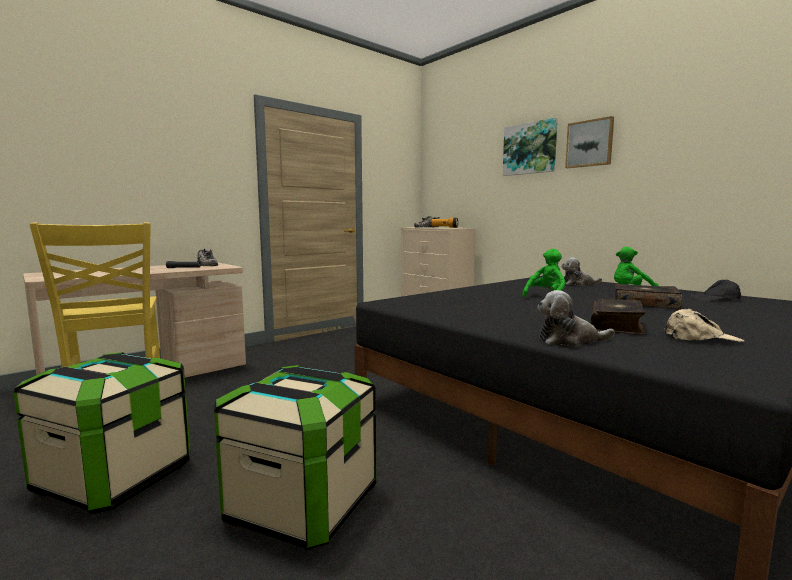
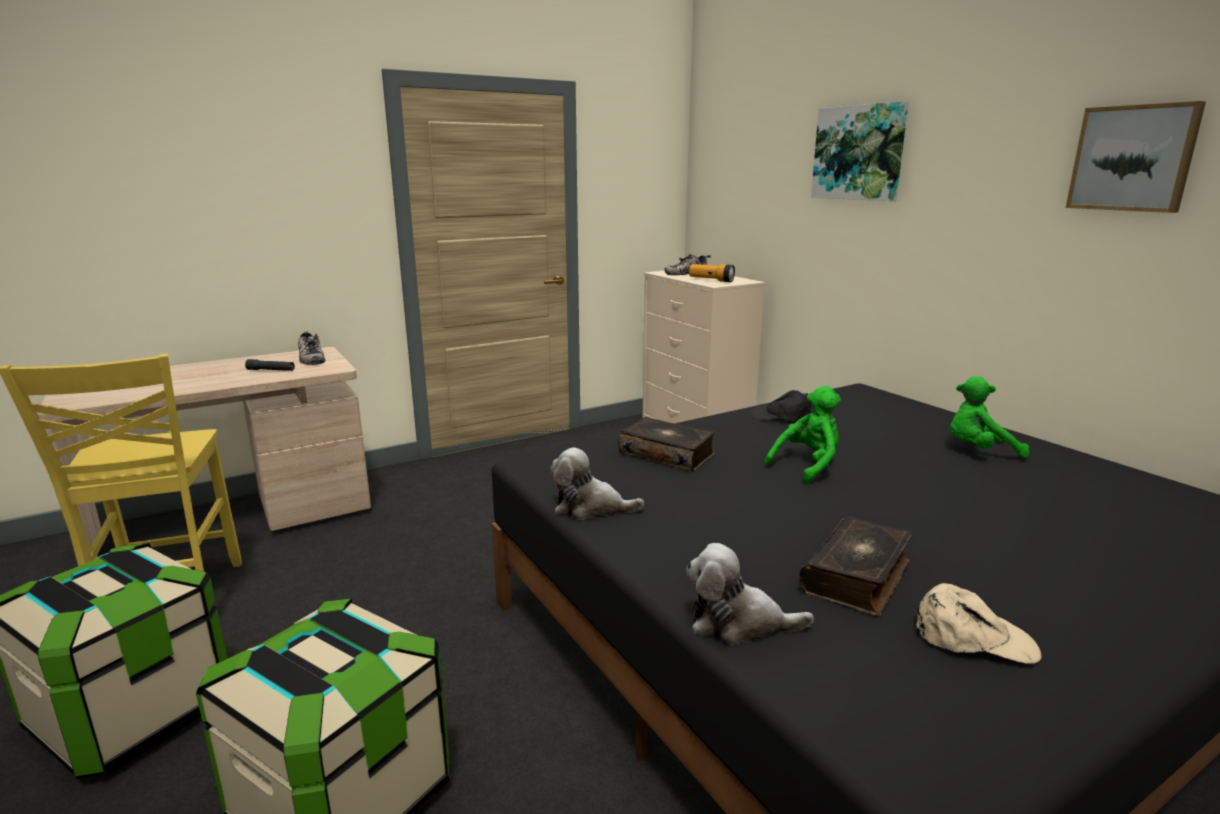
camera: 10 degrees right, 10 degrees up
plush toy [561,258,602,285] -> plush toy moved to [550,447,644,520]
picture [565,116,614,168] -> picture moved to [1066,101,1206,213]
book [613,284,682,309] -> book moved to [618,417,715,472]
black cap [689,280,741,301] -> black cap moved to [750,390,812,421]

